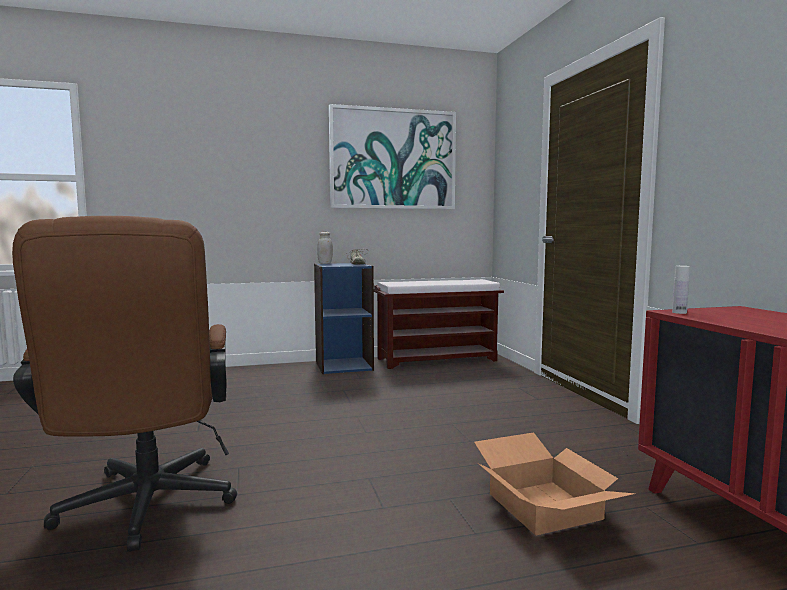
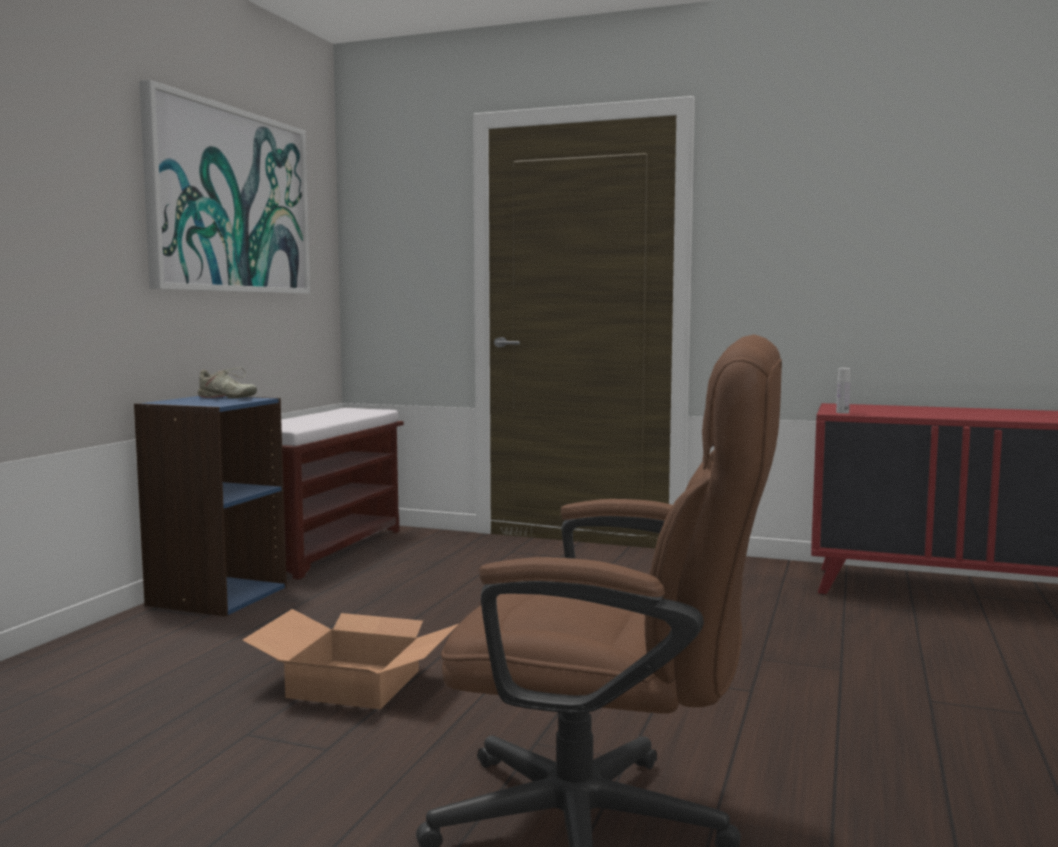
camera: 55 degrees left, 0 degrees up
white jar [317,232,333,264] -> none
cardboard box [474,432,636,536] -> cardboard box moved to [242,609,459,709]

